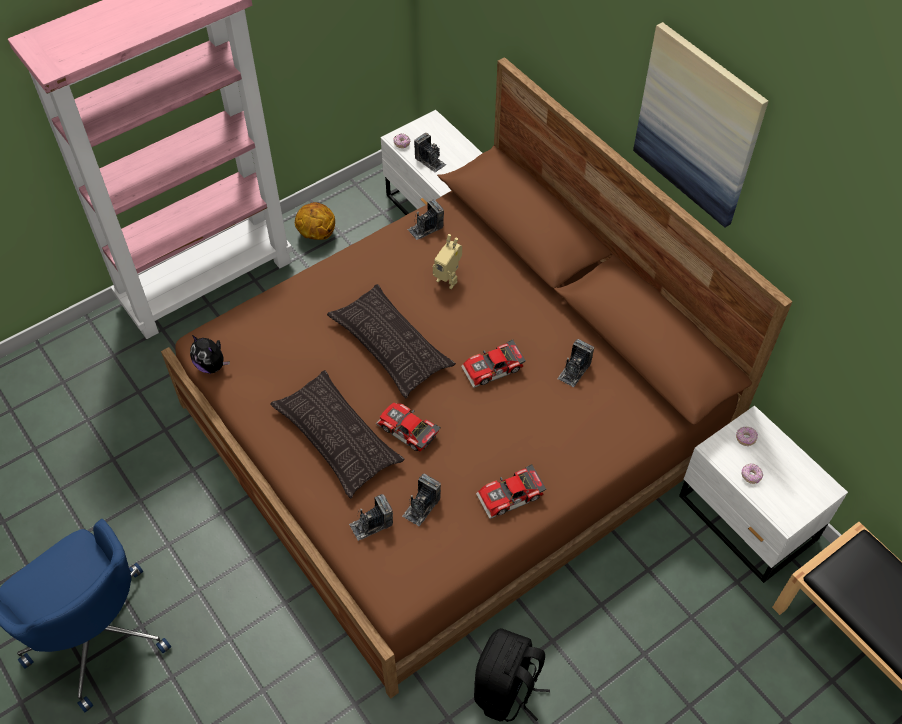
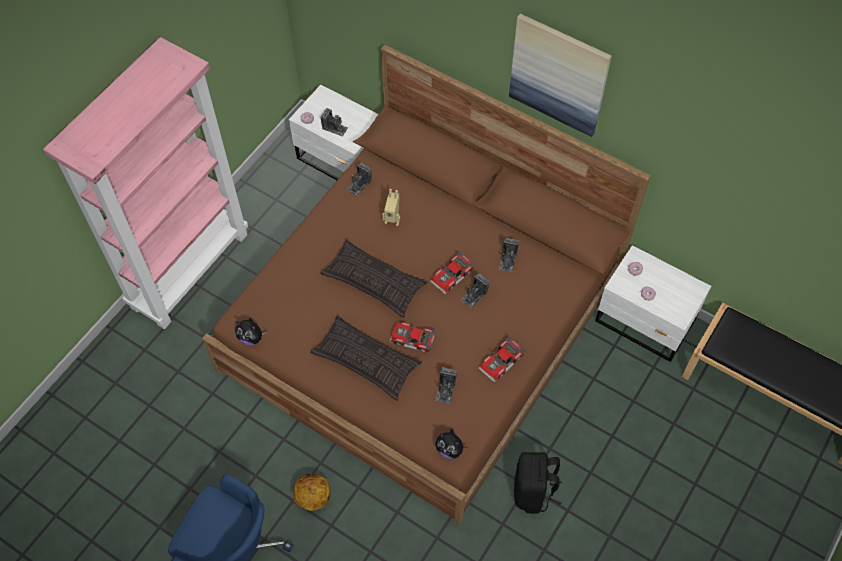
camera: 20 degrees left, 5 degrees up
basketball [295,202,335,240] -> basketball moved to [293,473,331,511]
camera [349,494,393,541] -> camera moved to [461,273,489,308]
none -> plush toy [436,429,468,459]

